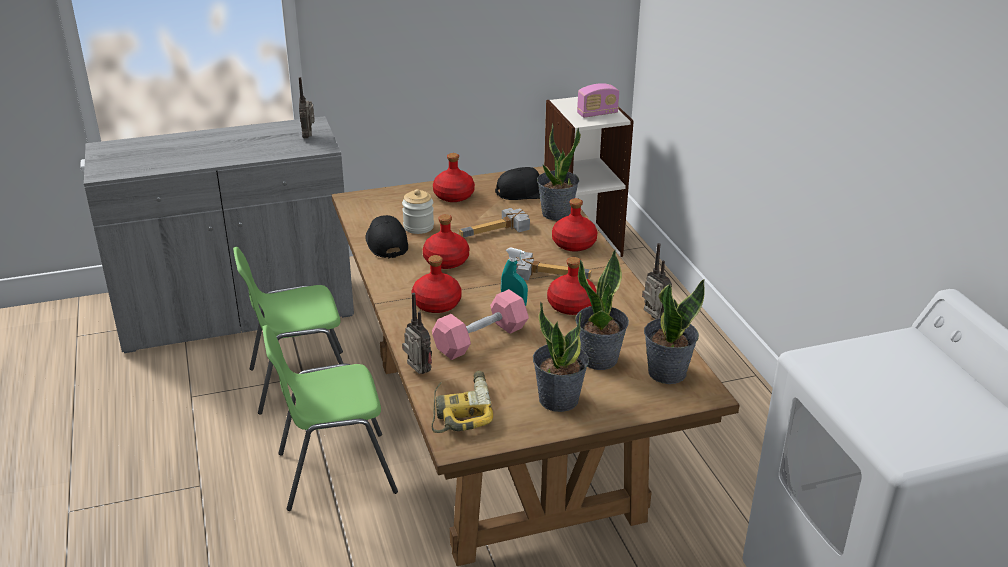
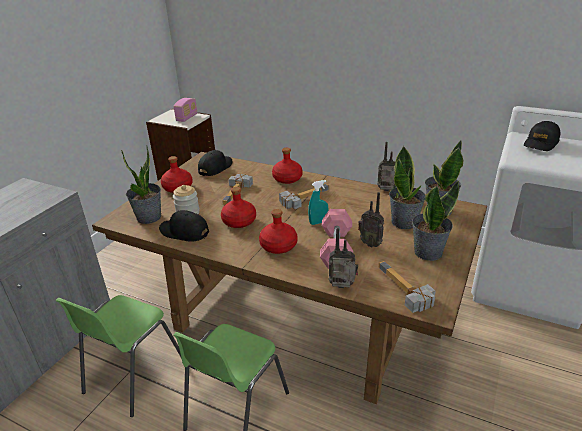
camera: 45 degrees left, 0 degrees up
radio [299,77,314,139] -> radio moved to [358,192,384,247]
power drill [432,371,493,433] -> hammer [379,261,436,313]
potted plant [537,123,581,221] -> potted plant moved to [121,146,161,224]
red bottle [547,257,597,315] -> none
none -> black cap [524,121,560,151]

